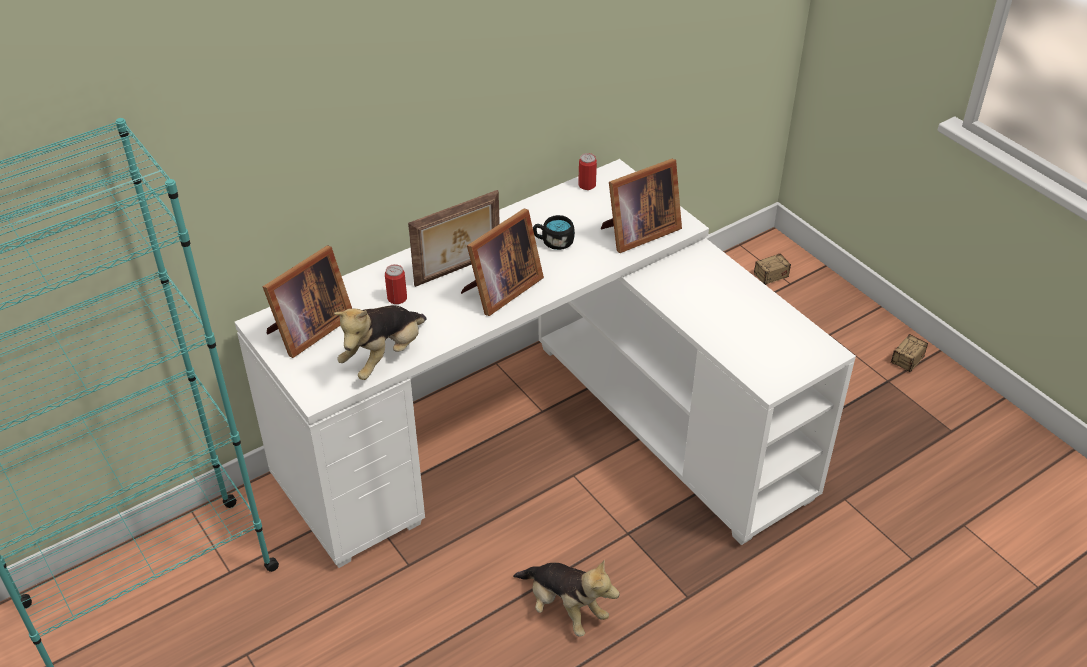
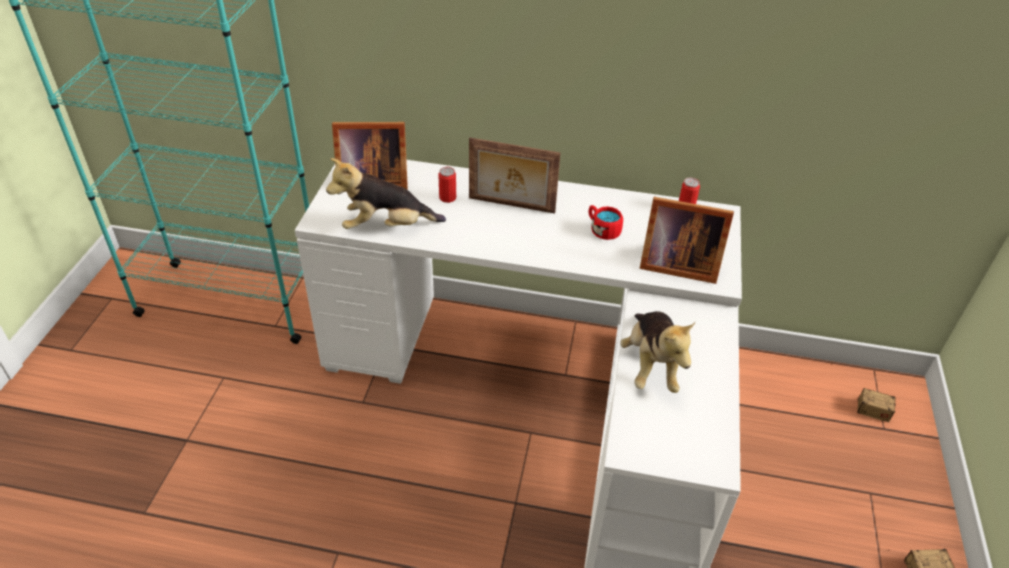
camera: 45 degrees right, 0 degrees up
picture frame [461,208,544,316] -> none
plush toy [513,560,620,637] -> plush toy moved to [620,311,695,393]
black mug [533,215,575,250] -> red mug [589,205,623,240]

